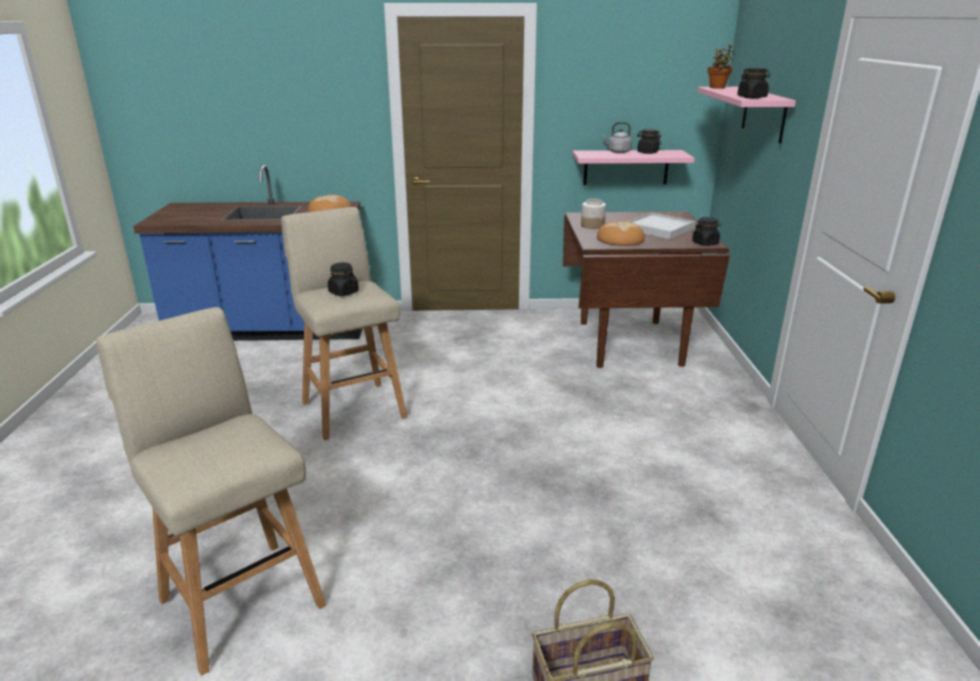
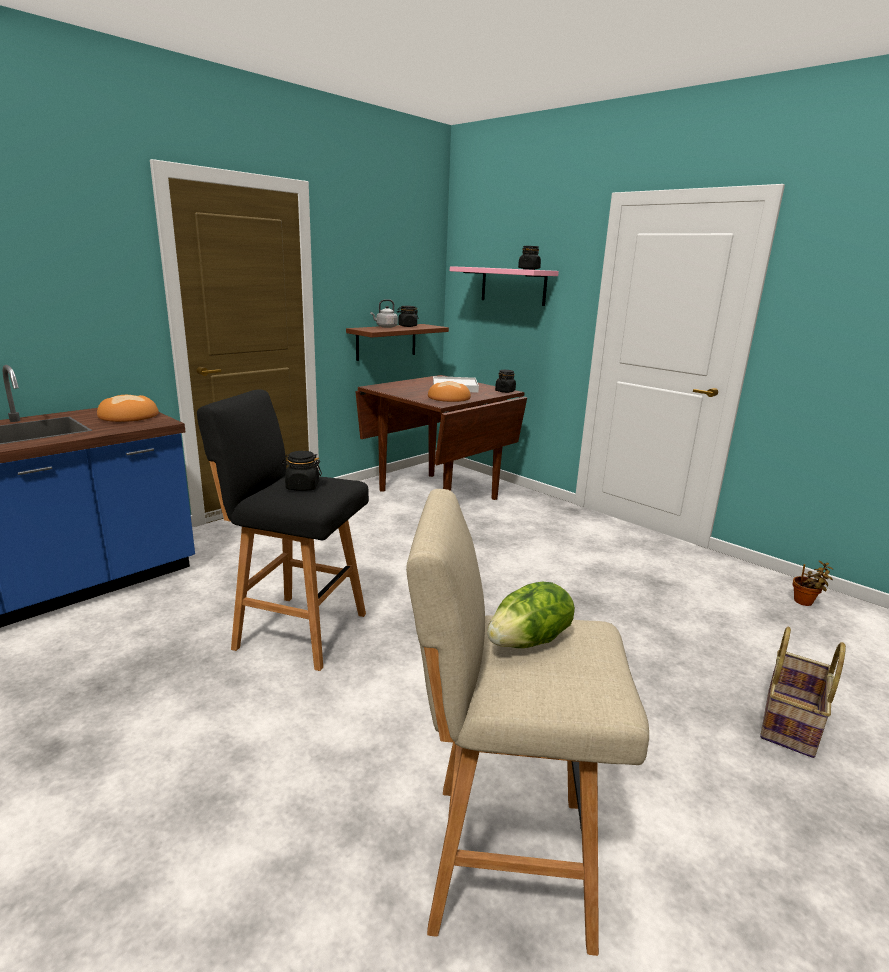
camera: 45 degrees left, 5 degrees down
beige stool [281,207,408,440] -> black stool [197,389,369,671]
pink shelf [572,150,695,185] -> brown shelf [346,324,449,361]
jar [581,199,606,229] -> none
potted plant [708,45,735,89] -> potted plant moved to [792,560,834,606]
none -> lettuce [487,582,575,648]

